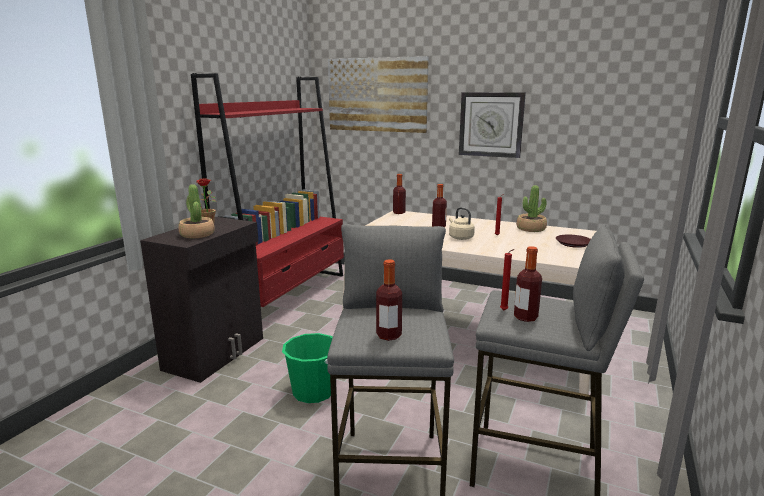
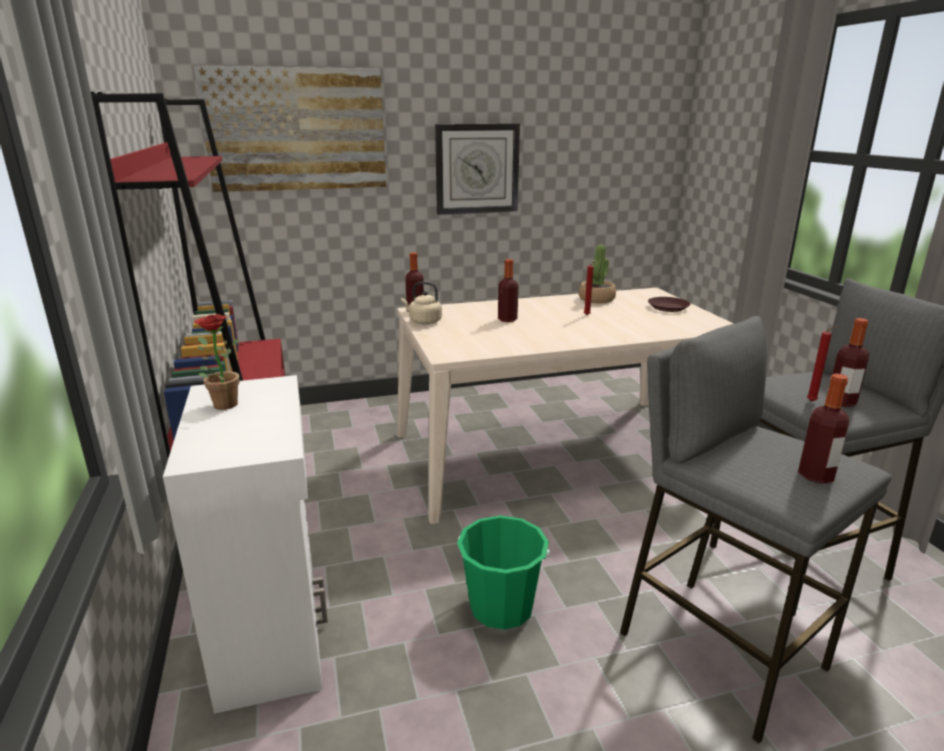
camera: 40 degrees left, 5 degrees up
black cabinet [140,217,263,383] -> white cabinet [163,375,328,714]
potted plant [178,184,215,238] -> none
beige kettle [449,207,475,240] -> beige kettle moved to [401,282,442,324]

